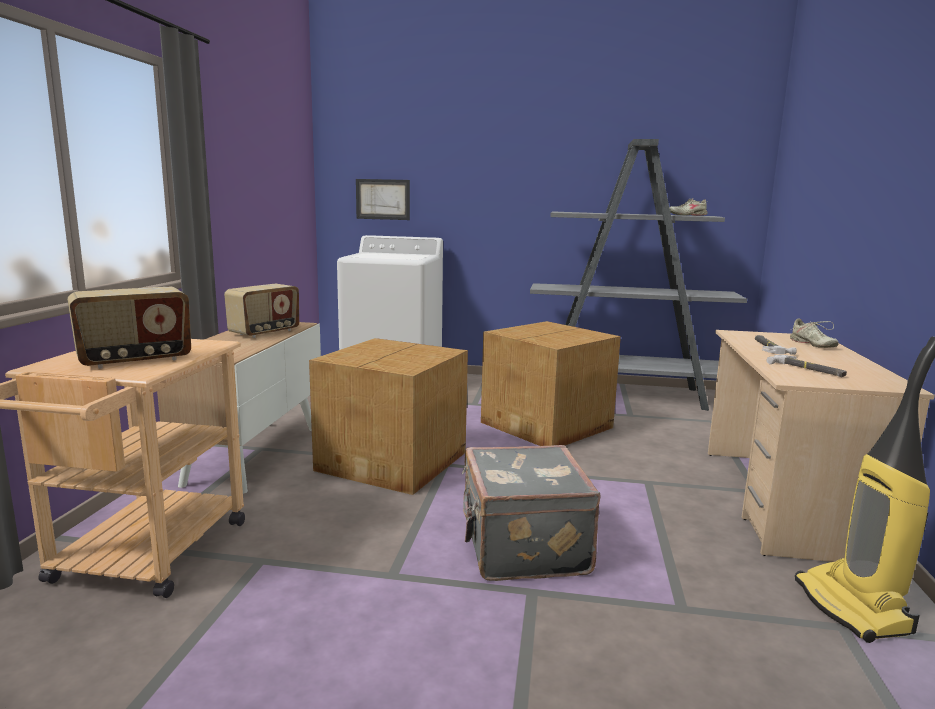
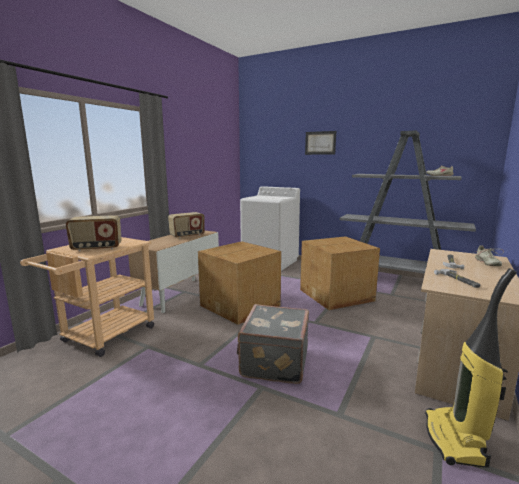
camera: 20 degrees right, 0 degrees up
picture [356,179,410,220] -> picture moved to [305,131,336,155]

